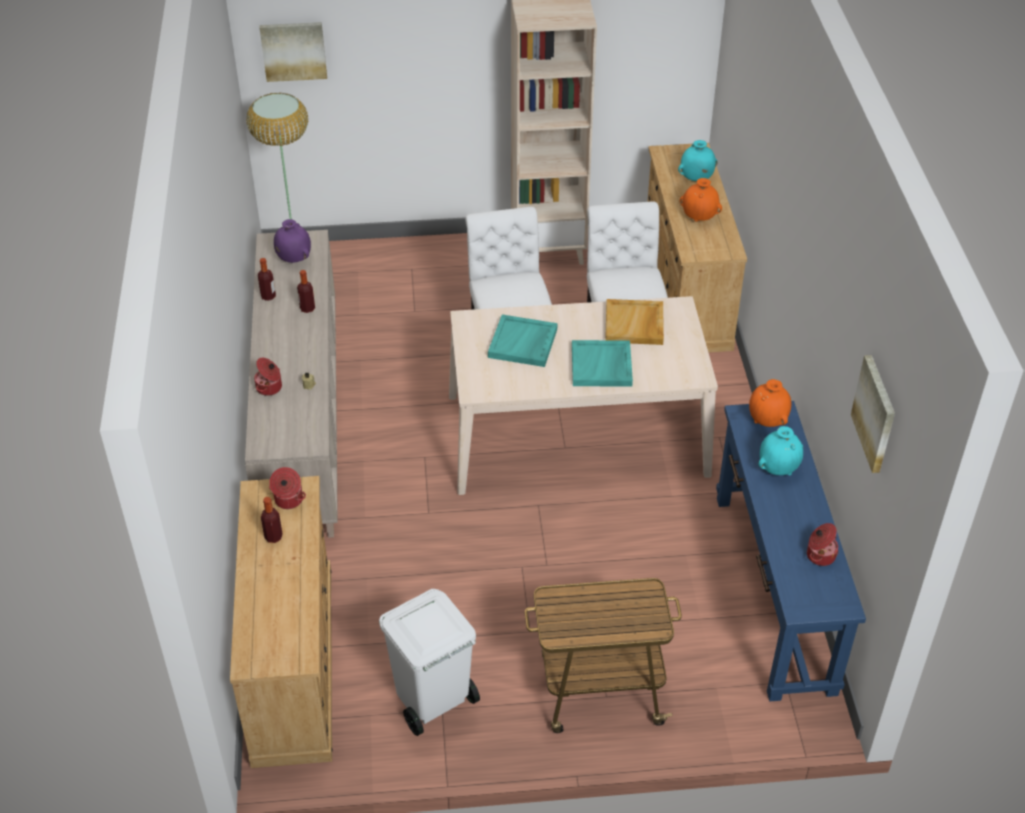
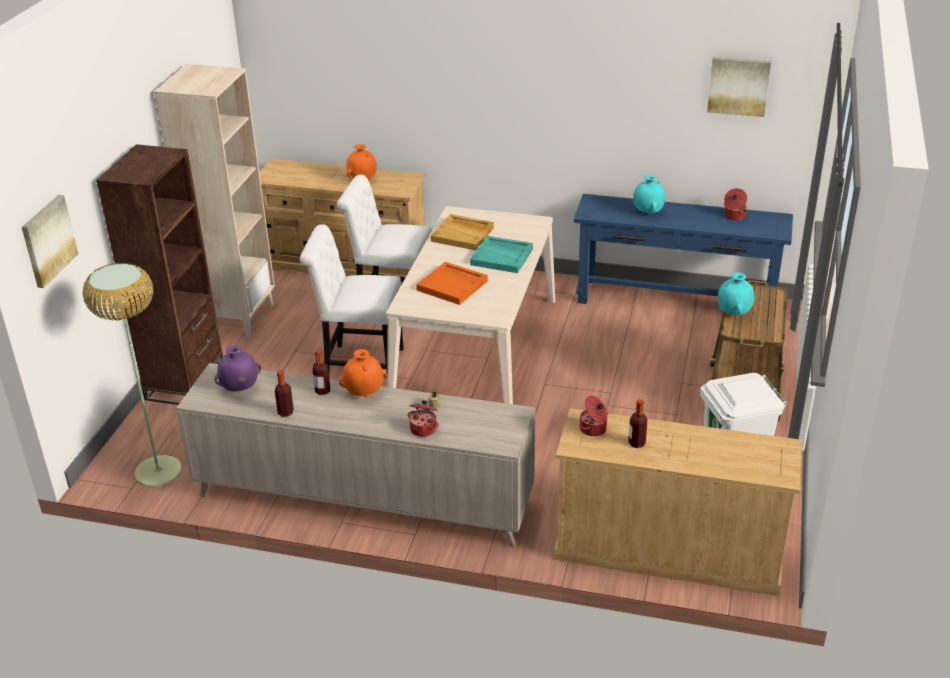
camera: 70 degrees left, 10 degrees down
turquoise tray [488,315,557,367] -> orange tray [416,262,488,305]
turquoise vase [678,140,718,181] -> turquoise vase moved to [718,273,755,315]
orange vase [749,379,791,427] -> orange vase moved to [339,349,387,397]
none -> brown bookcase [96,144,223,405]

